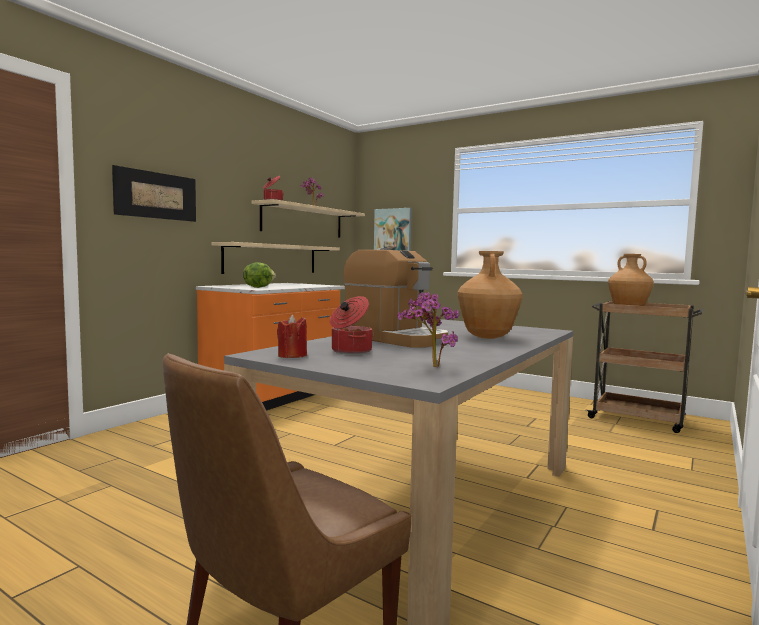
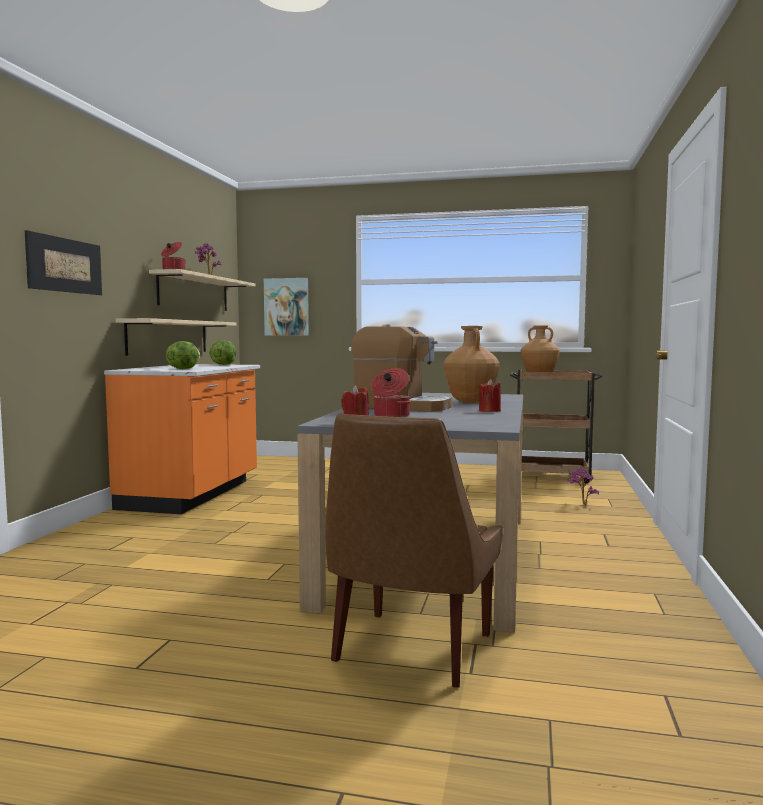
camera: 20 degrees left, 0 degrees up
potted plant [398,292,459,367] -> potted plant moved to [567,468,599,505]
none -> lettuce [209,340,236,365]
none -> red candle [479,379,501,412]

